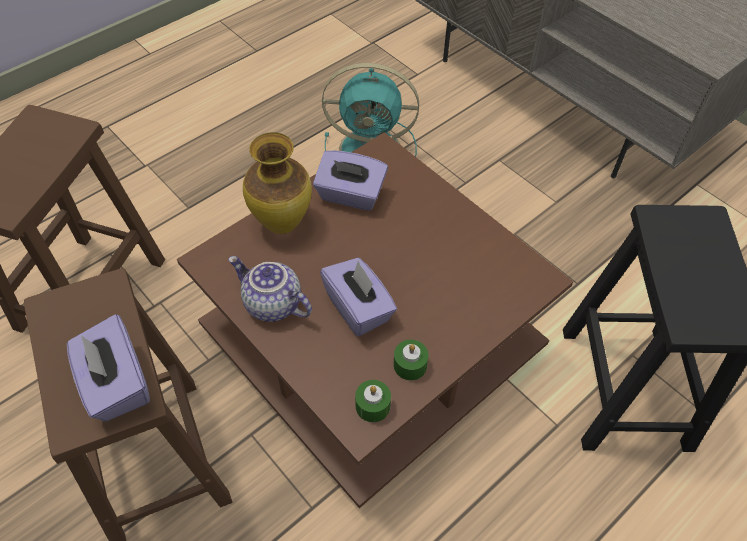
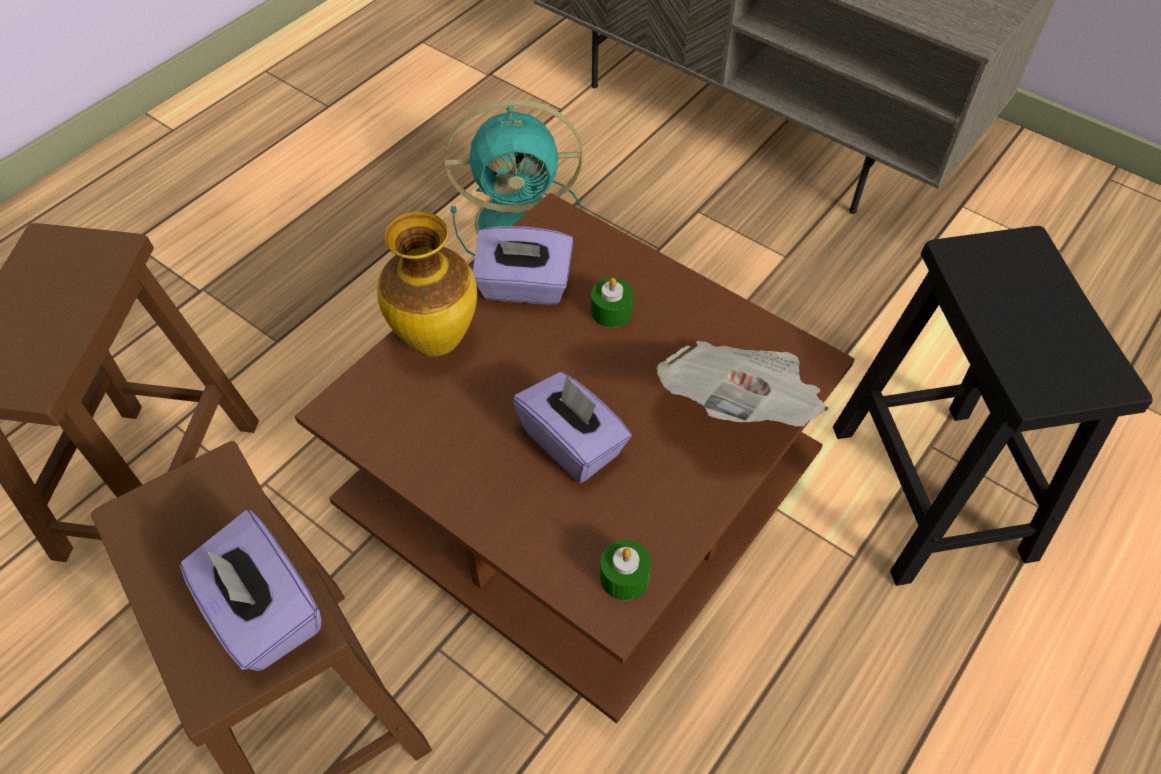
camera: 10 degrees left, 0 degrees up
teapot [228,256,312,322] -> none
green candle [393,340,429,380] -> green candle moved to [591,278,633,328]
none -> newspaper [657,341,828,427]

